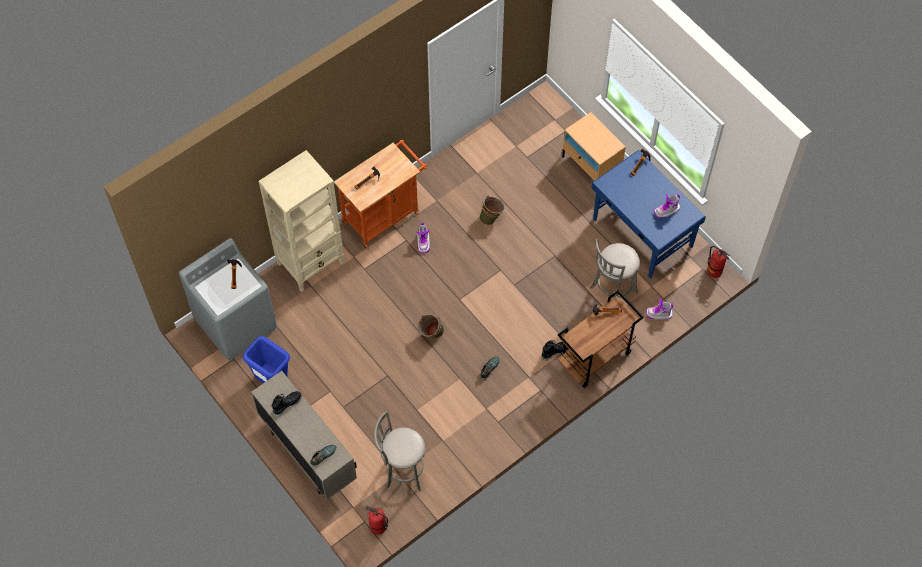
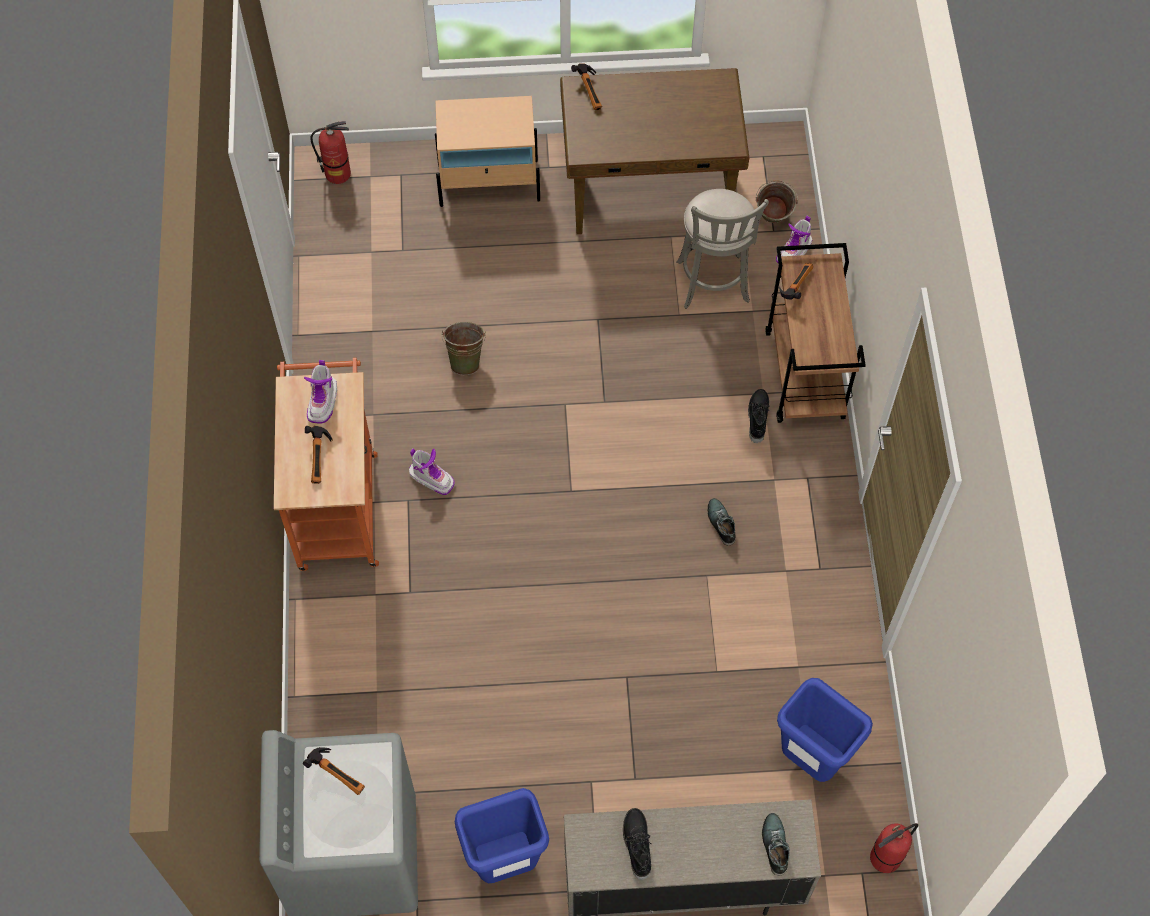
camera: 55 degrees left, 0 degrees up
beige bookcase [259,150,344,292] -> none
grey stool [374,410,425,491] -> blue trash can [777,678,873,782]
green bucket [418,313,444,338] -> green bucket moved to [756,180,798,223]
blue desk [591,150,706,279] -> brown desk [560,68,749,234]
boot [654,194,680,218] -> boot moved to [304,360,337,424]
fire extinguisher [707,246,729,278] -> fire extinguisher moved to [310,121,351,184]

